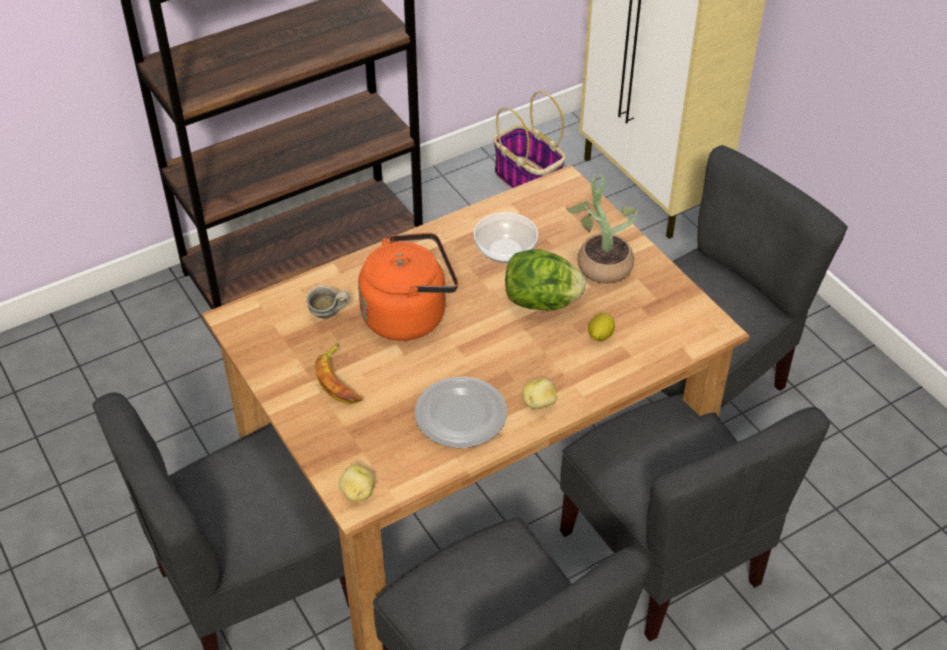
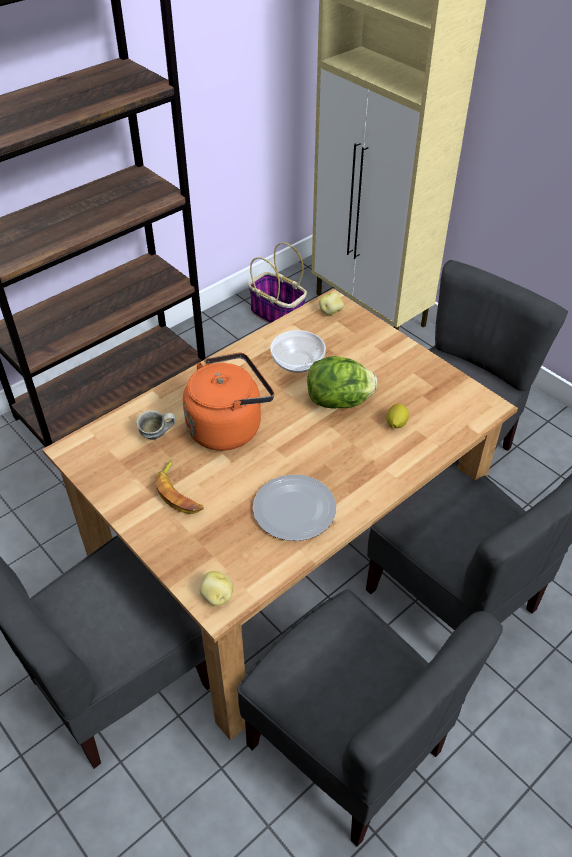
camera: 10 degrees left, 0 degrees up
potato [522,378,557,409] -> potato moved to [319,292,344,315]
potted plant [566,173,637,284] -> none

